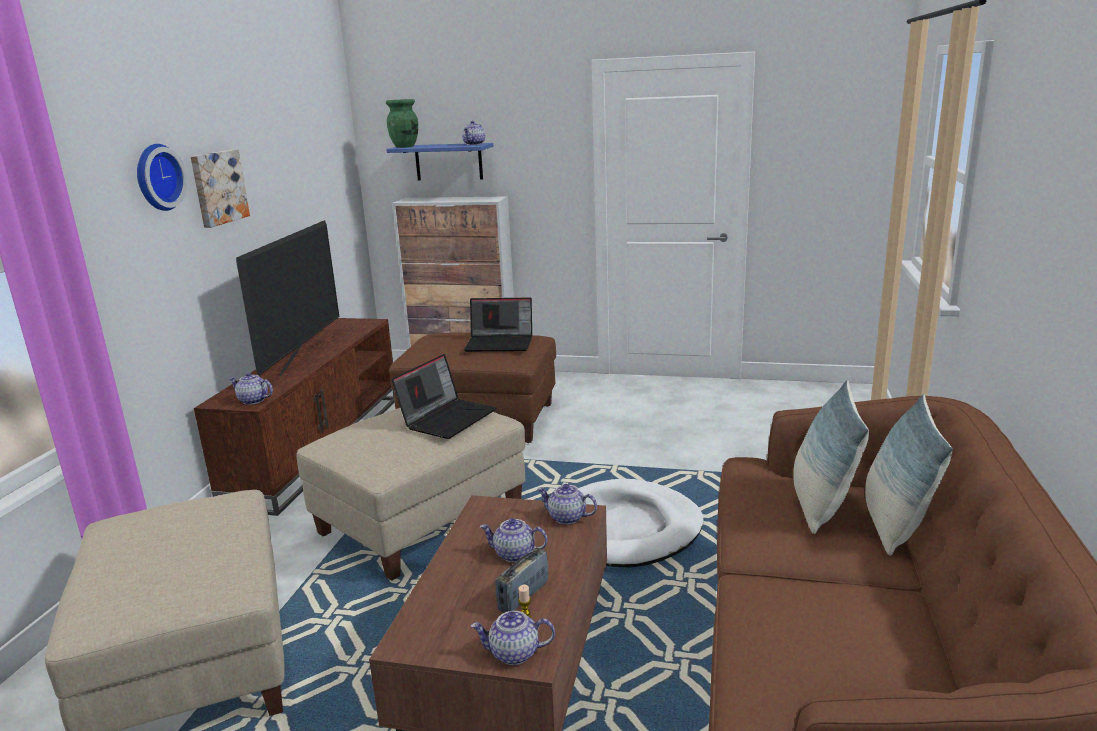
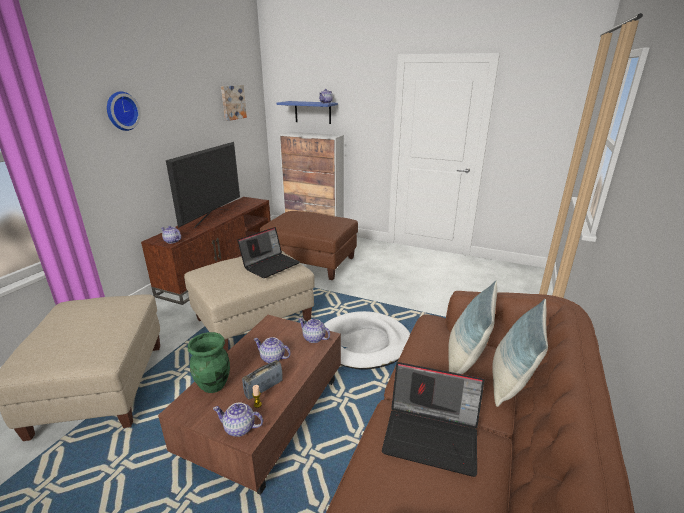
camera: 10 degrees right, 5 degrees up
picture [191,150,250,228] -> picture moved to [221,85,247,121]
green vase [386,99,418,148] -> green vase moved to [188,332,230,393]
laptop [464,297,532,352] -> laptop moved to [382,362,485,477]

